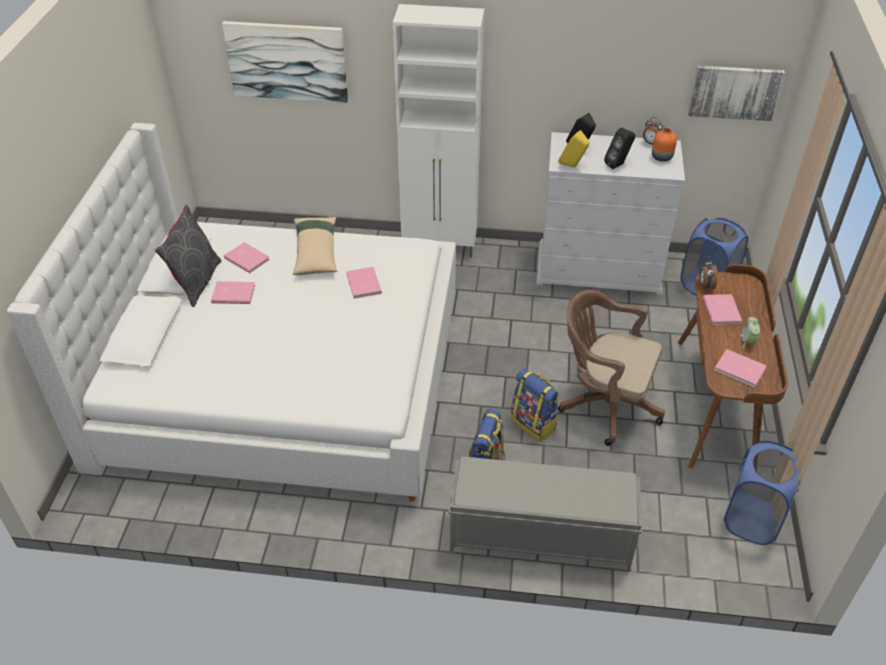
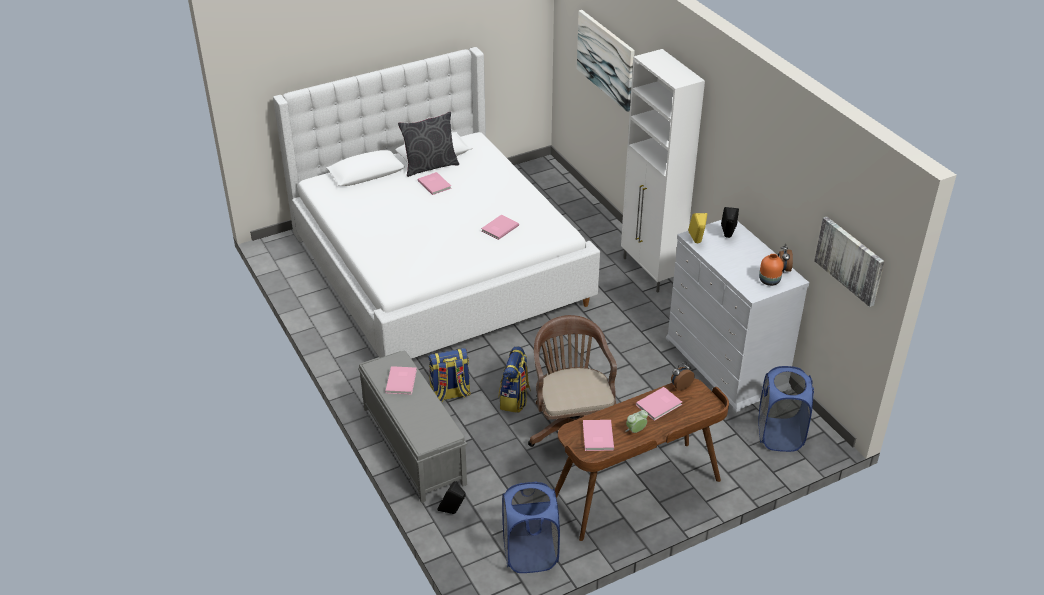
camera: 55 degrees right, 5 degrees down
pink book [224,242,270,273] -> pink book moved to [385,366,417,395]
beige pillow [292,217,337,275] -> none
black speaker [604,128,635,169] -> black speaker moved to [437,481,465,514]

